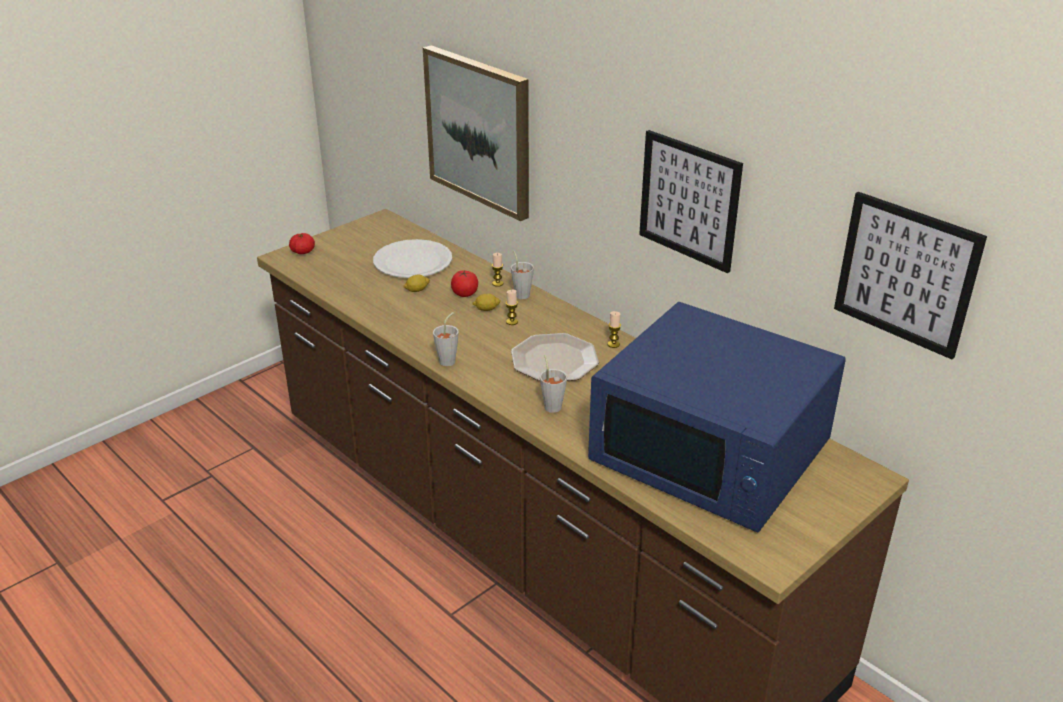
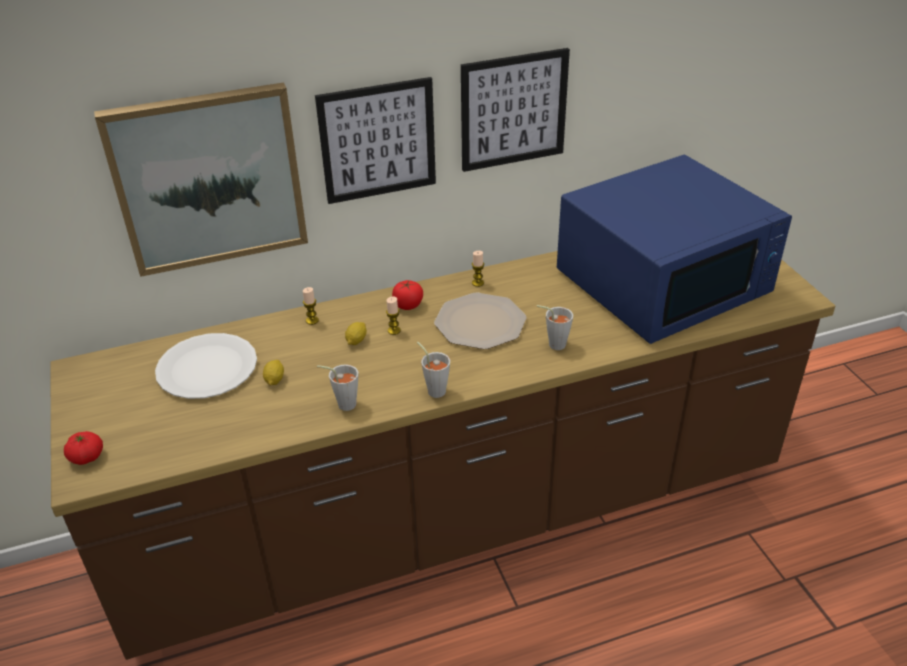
camera: 65 degrees left, 5 degrees up
tomato [451,270,478,297] -> tomato moved to [392,280,423,310]
grey cup [511,251,534,299] -> grey cup moved to [317,364,358,411]
picture [834,192,987,359] -> picture moved to [315,77,436,204]

